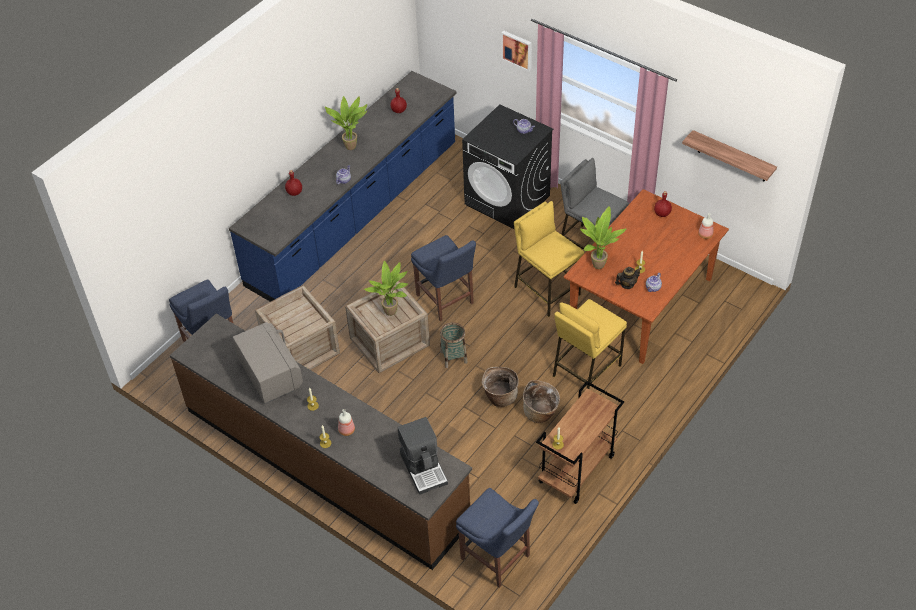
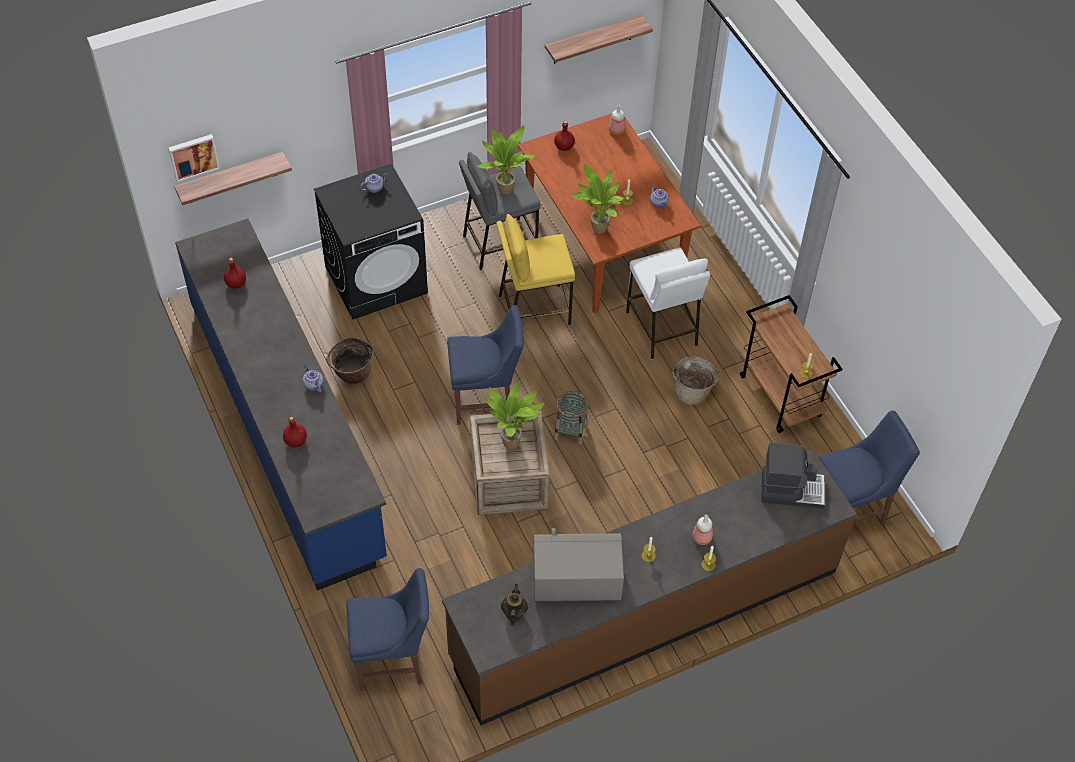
camera: 65 degrees left, 5 degrees up
crate [255,285,340,370] -> none
potted plant [325,96,367,150] -> potted plant moved to [477,125,535,195]
basket [482,367,519,407] -> basket moved to [326,337,374,384]
picture [501,31,532,71] -> picture moved to [168,134,220,182]
yellow stool [553,299,627,389] -> white stool [626,248,710,359]
teapot [615,267,641,289] -> teapot moved to [501,584,528,625]
none -> shelf [174,151,292,205]

